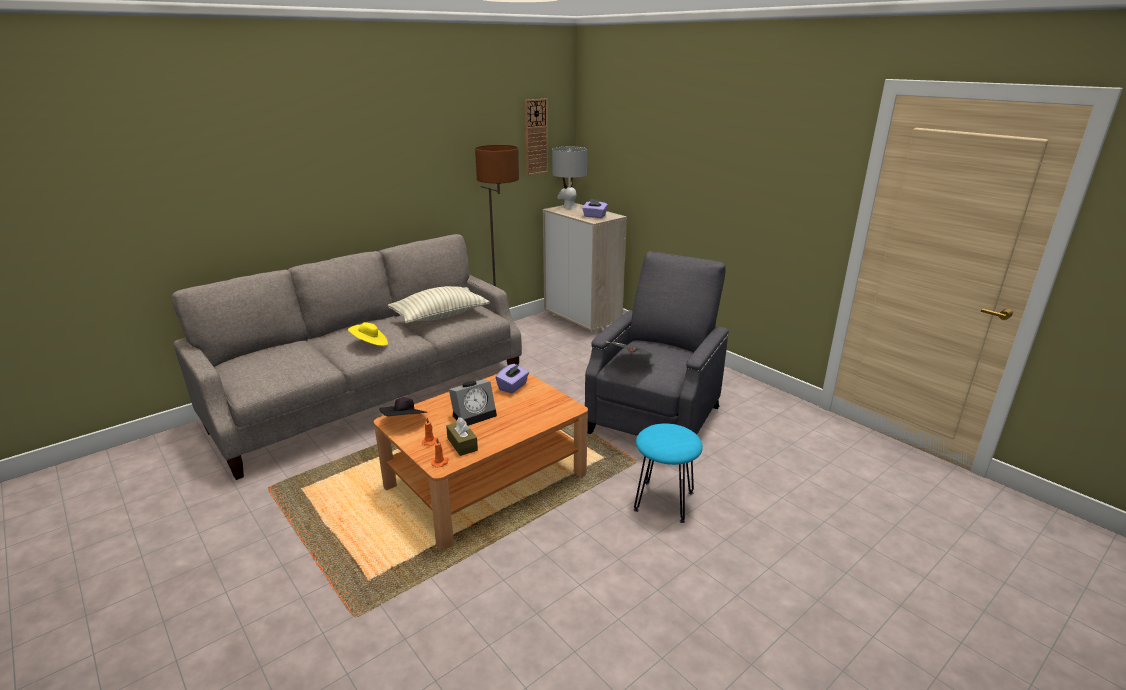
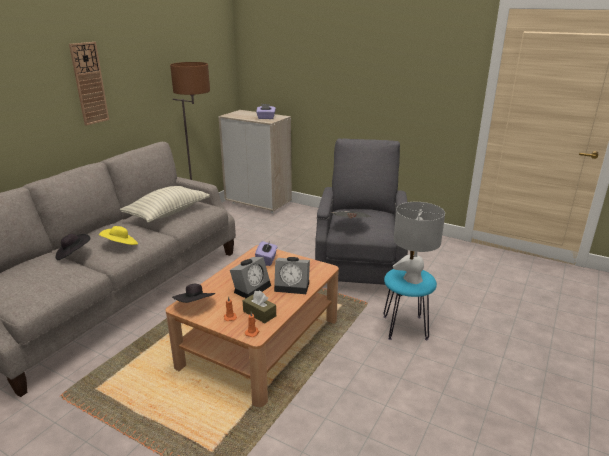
camera: 20 degrees left, 0 degrees up
wall clock [525,98,548,176] -> wall clock moved to [69,42,109,126]
grey table lamp [552,146,587,209] -> grey table lamp moved to [393,202,445,284]
none -> black hat [55,234,90,260]
none -> alarm clock [274,257,310,294]

